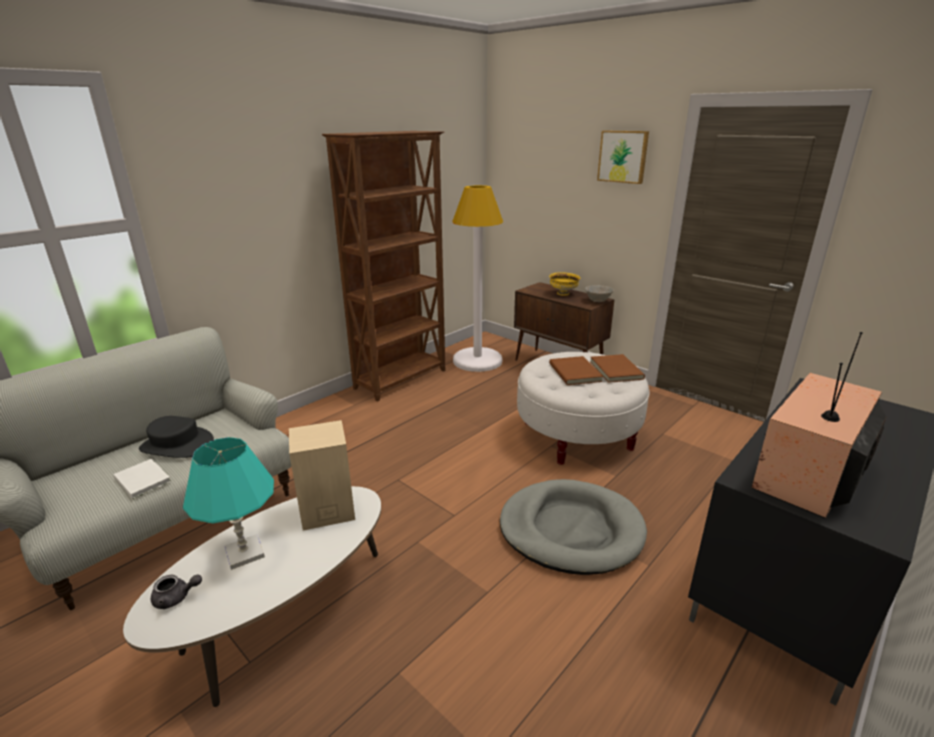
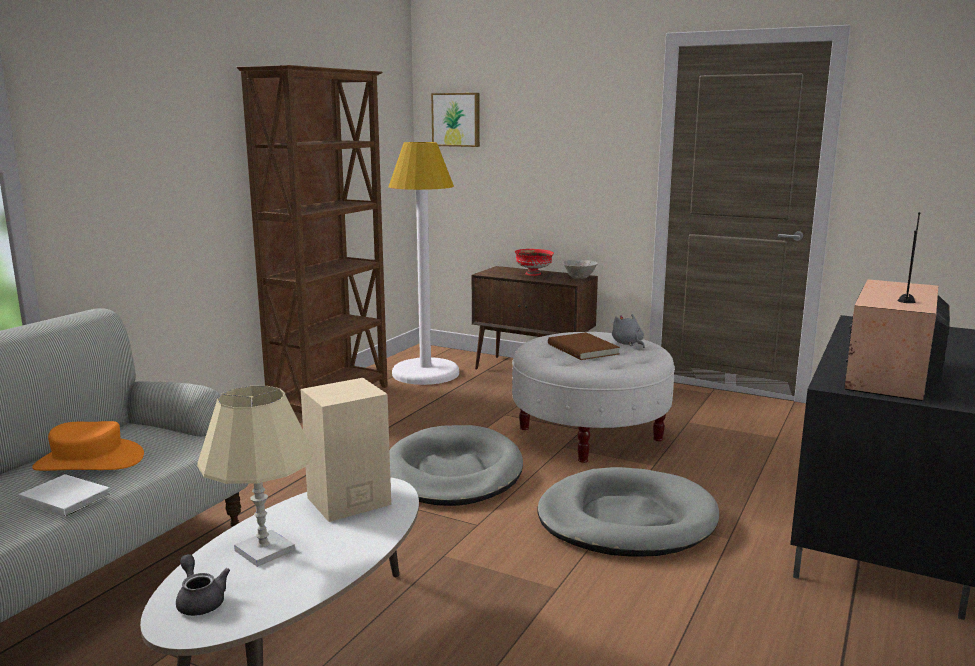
camera: 15 degrees left, 10 degrees down
black hat [139,416,214,458] -> orange hat [32,421,144,471]
grey teapot [151,575,202,609] -> grey teapot turned 105 degrees counterclockwise [176,554,230,616]
turquoise table lamp [183,437,274,570] -> beige table lamp [197,386,313,567]
yellow bowl [549,272,580,296] -> red bowl [515,249,554,276]
brown book [590,354,645,383] -> grey plush toy [612,314,645,348]
picture [597,131,649,184] -> picture moved to [431,93,480,147]
none -> grey dog bed [389,425,523,506]

